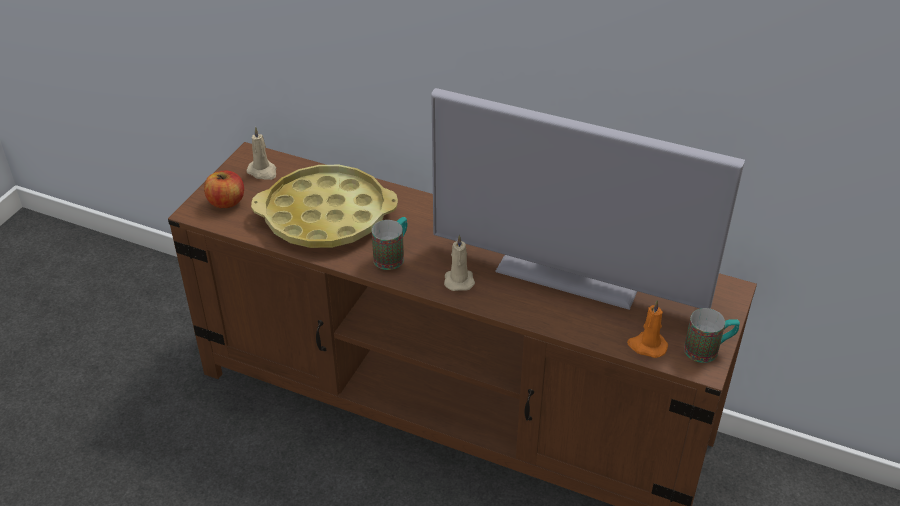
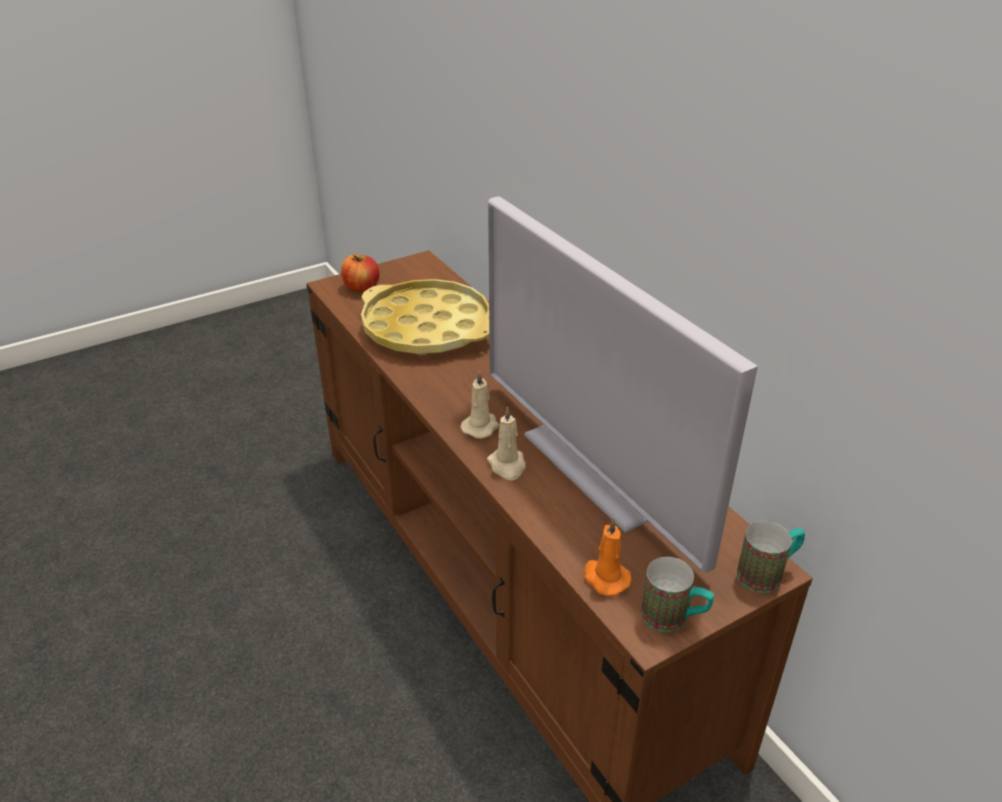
camera: 35 degrees right, 5 degrees down
beige candle [246,127,276,180] -> beige candle moved to [487,406,526,480]
mug [372,217,407,270] -> mug moved to [737,521,805,593]

